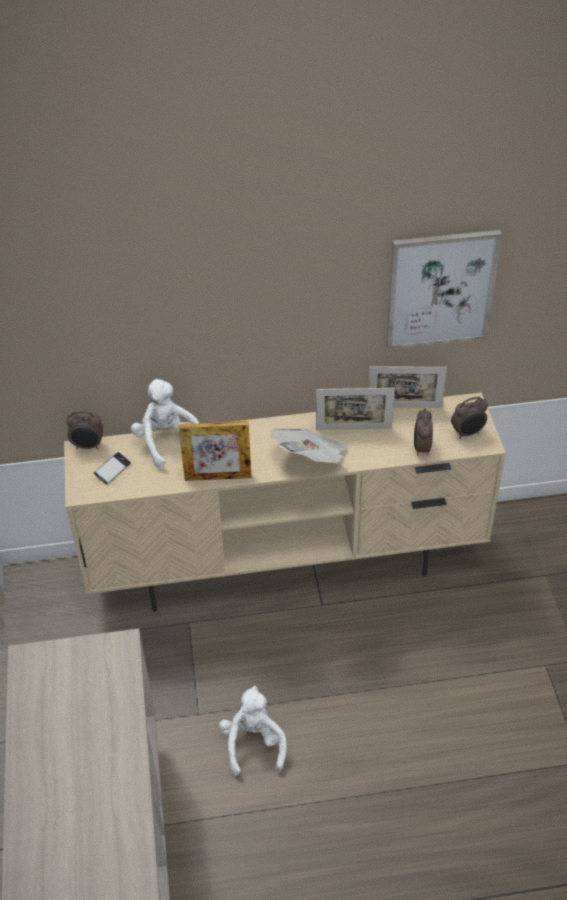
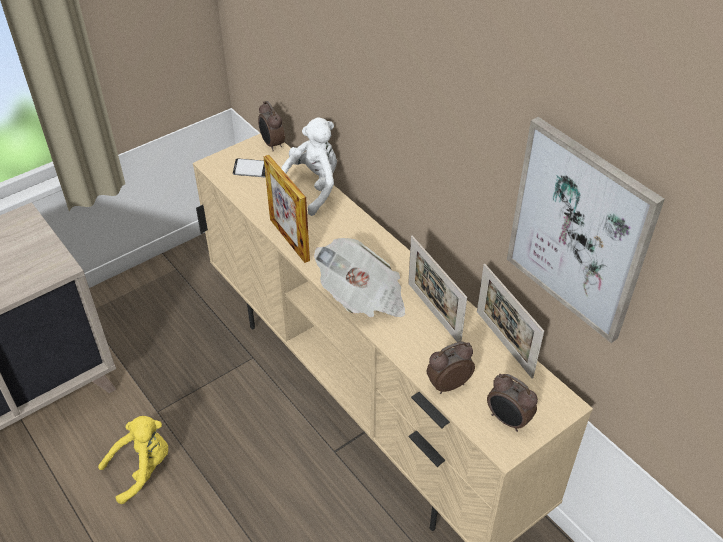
camera: 60 degrees right, 0 degrees up
white plush toy [219,685,287,776] -> yellow plush toy [98,416,168,504]

